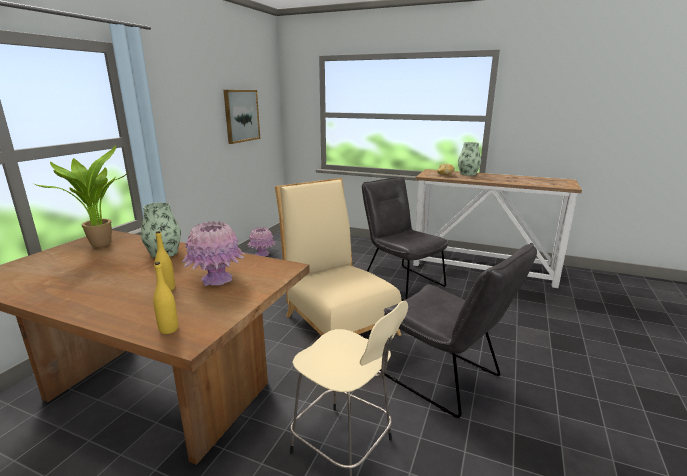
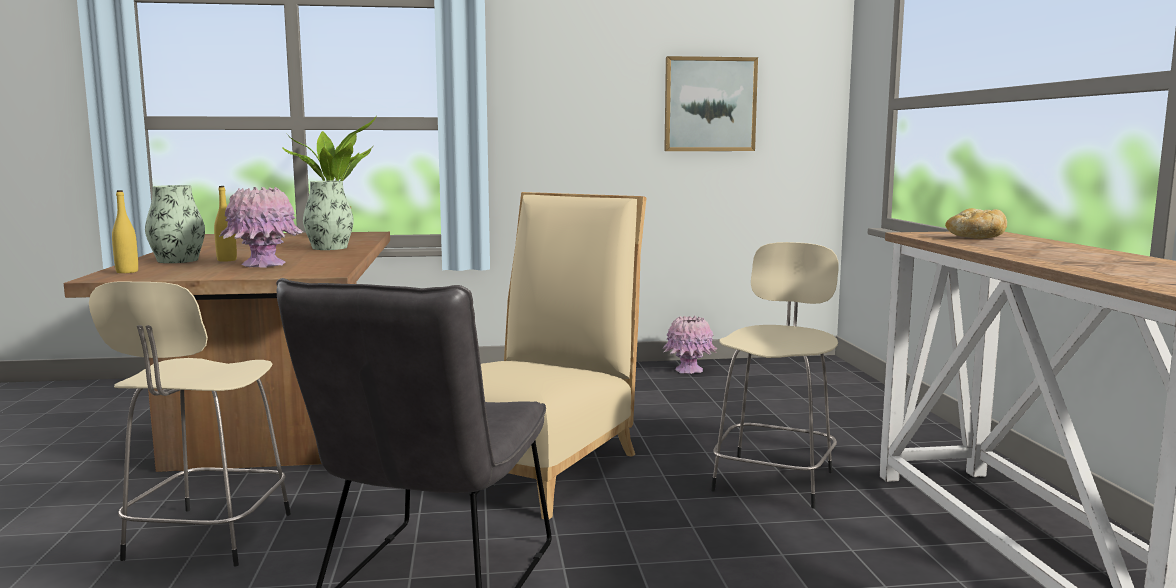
camera: 60 degrees right, 10 degrees down
grey chair [362,177,449,301] -> beige stool [711,242,839,509]
vase [458,142,481,176] -> vase moved to [145,185,205,263]

